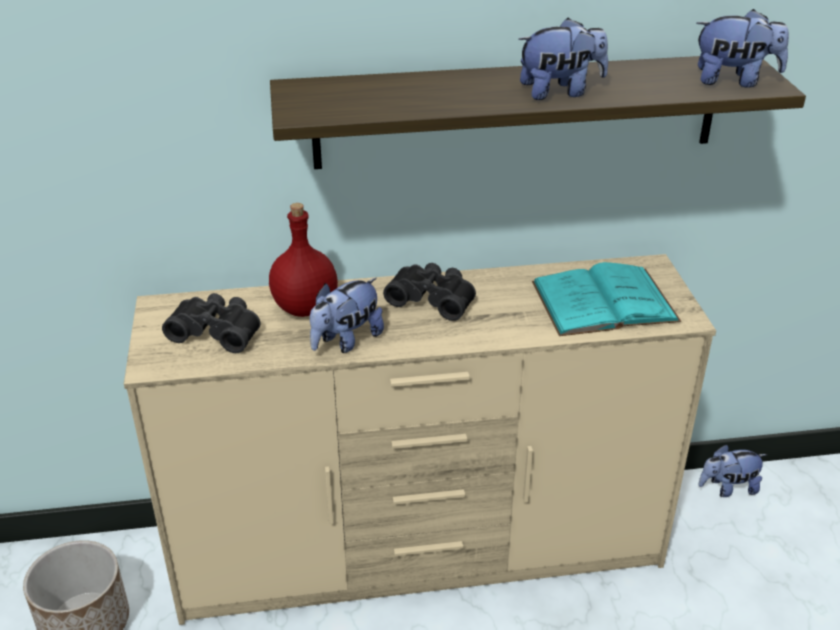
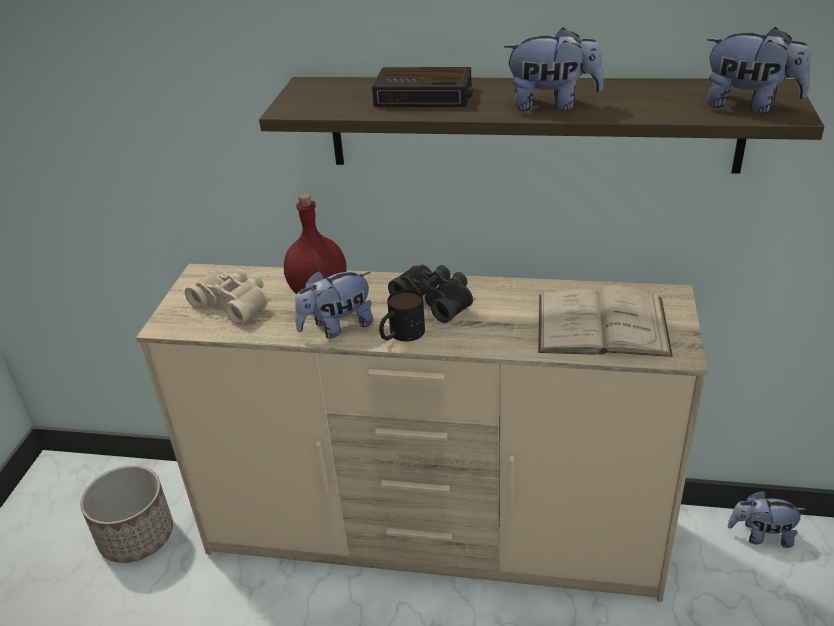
camera: 20 degrees right, 0 degrees up
black binoculars [162,293,260,353] -> beige binoculars [185,269,268,325]
turquoise book [532,262,681,336] -> beige book [538,285,673,357]
none -> alarm clock [372,67,473,107]
none -> mug [379,290,425,342]

